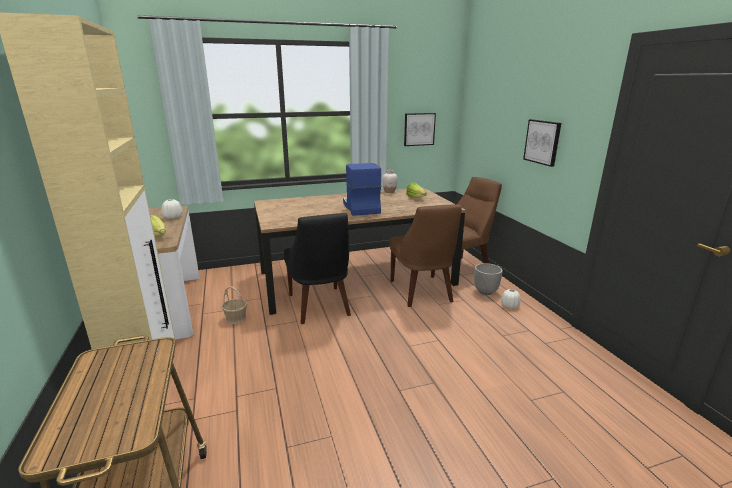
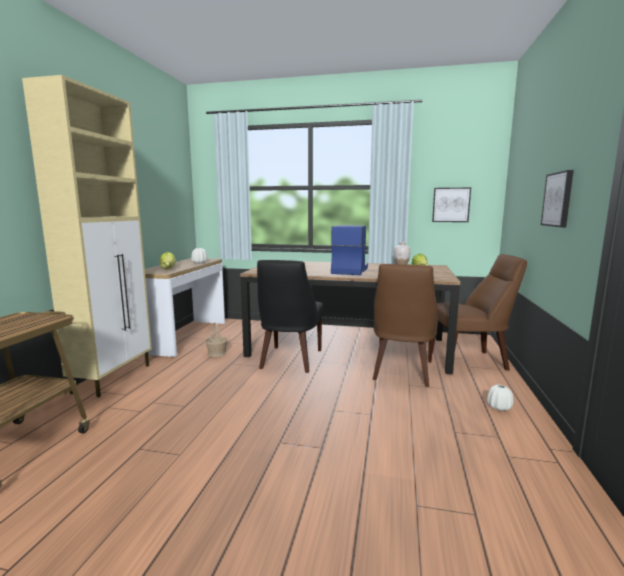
camera: 30 degrees right, 10 degrees down
planter [474,263,503,295] -> none

